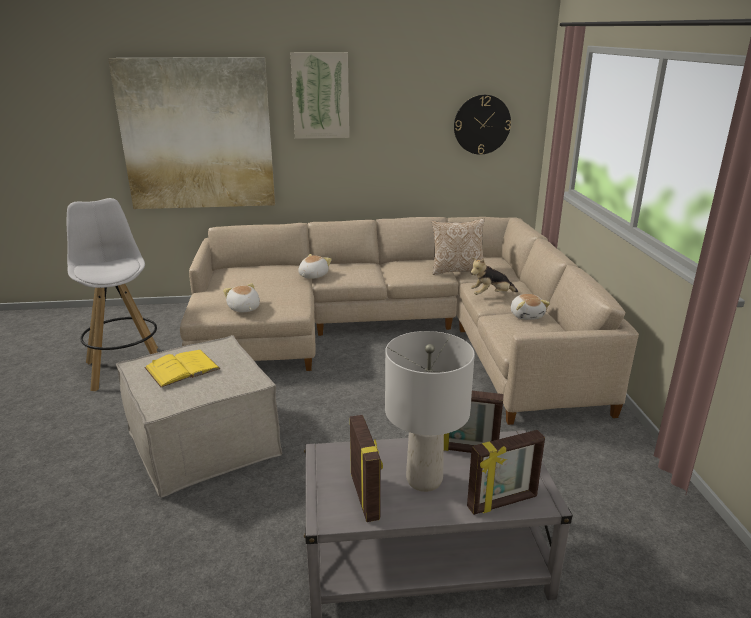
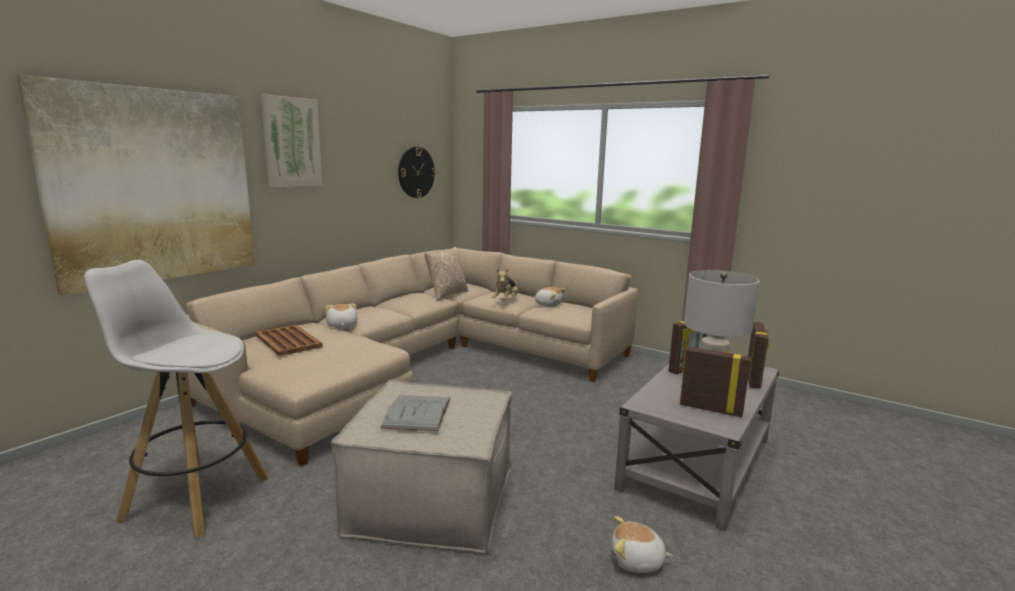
camera: 50 degrees left, 10 degrees down
yellow book [145,350,220,387] -> grey book [381,395,450,431]
plush toy [223,283,260,312] -> plush toy moved to [612,516,673,573]
none -> brown tray [255,325,323,356]

